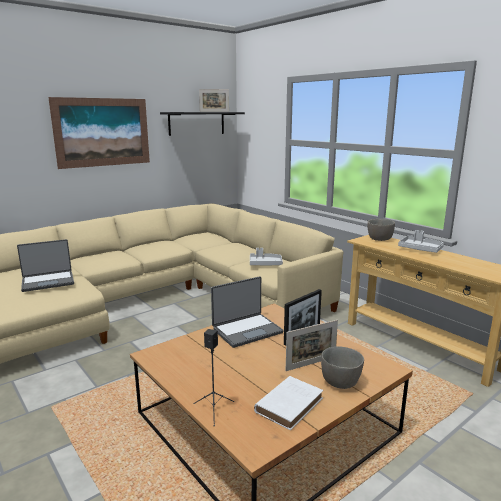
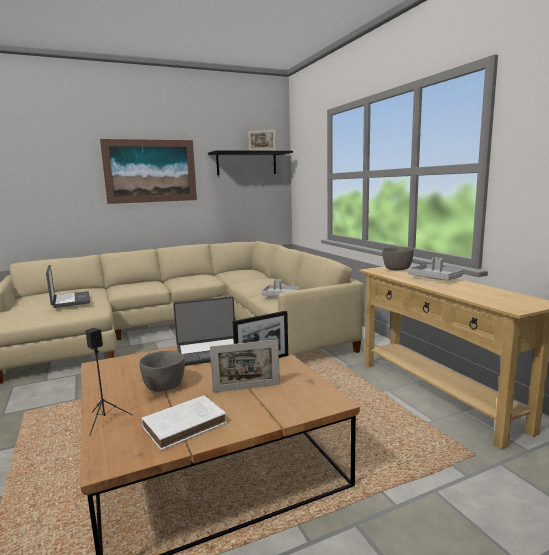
camera: 15 degrees right, 5 degrees down
laptop [17,239,74,292] -> laptop turned 105 degrees counterclockwise [46,265,90,308]
grey bowl [321,346,364,389] -> grey bowl moved to [140,351,185,392]

